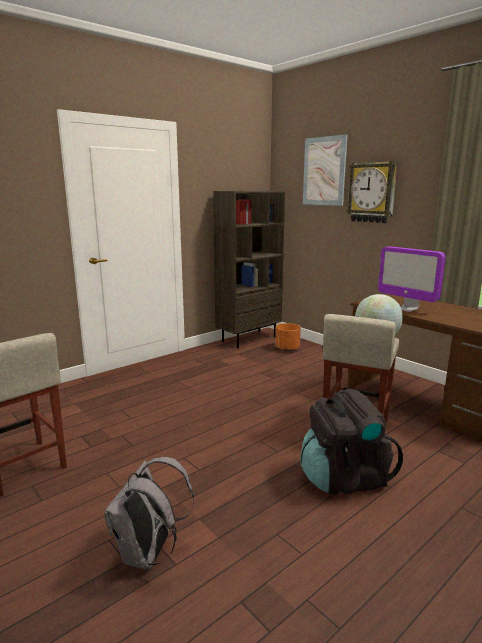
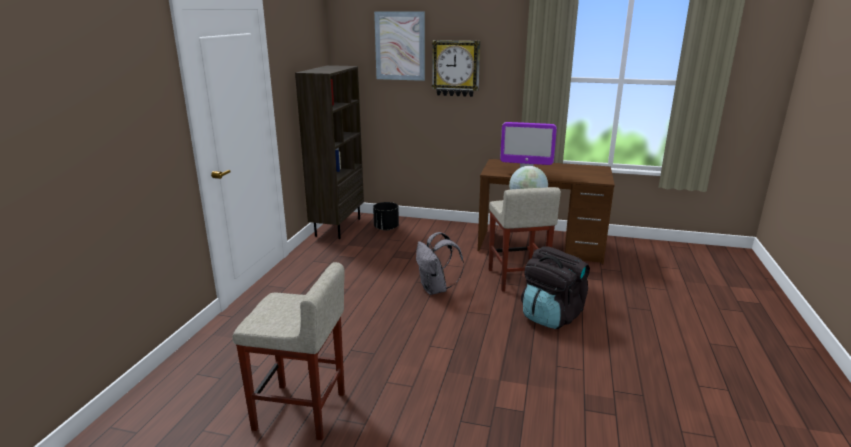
camera: 35 degrees left, 5 degrees up
grey backpack [104,457,194,569] -> grey backpack moved to [416,232,464,295]
orange planter [275,323,301,351] -> black planter [373,202,399,231]

